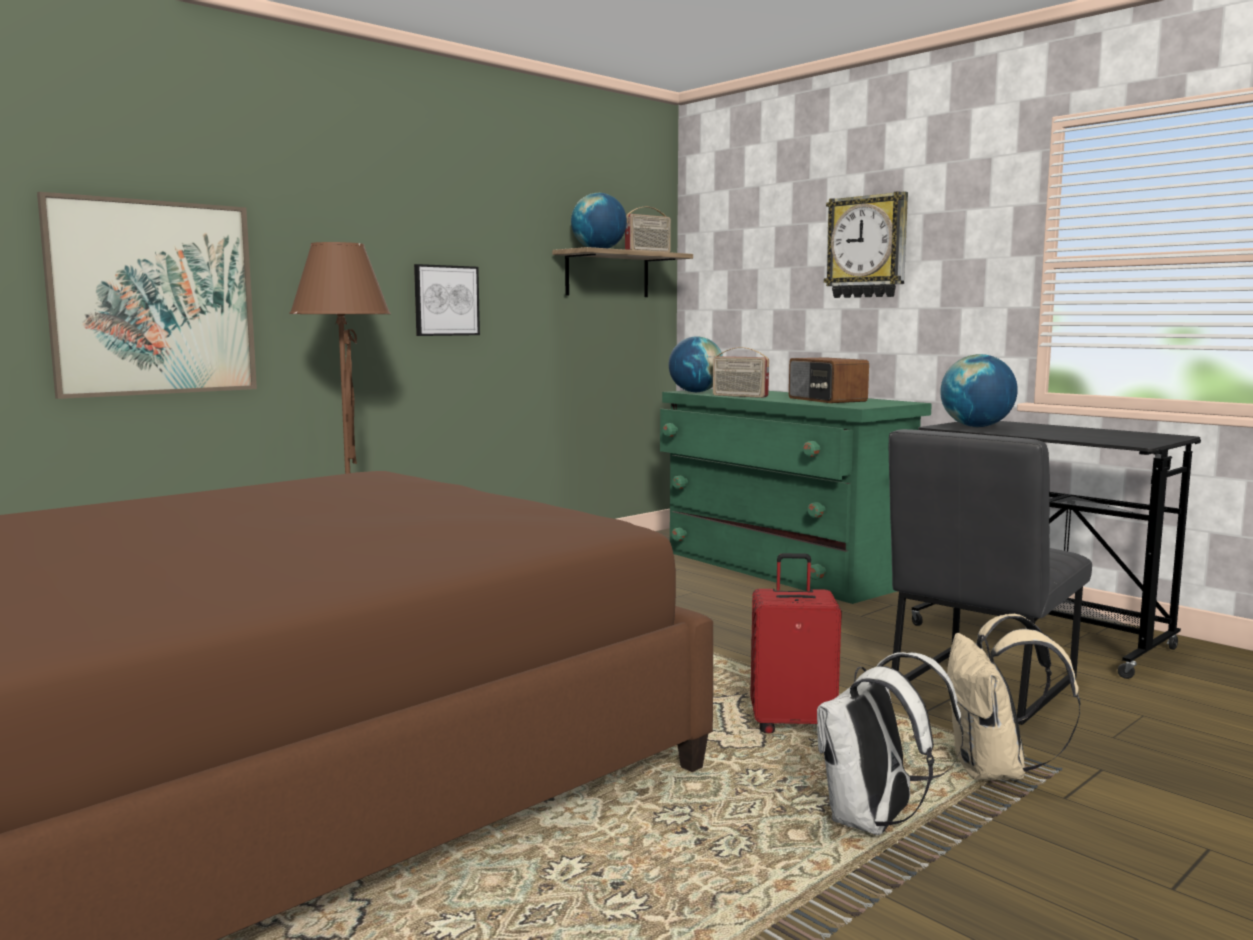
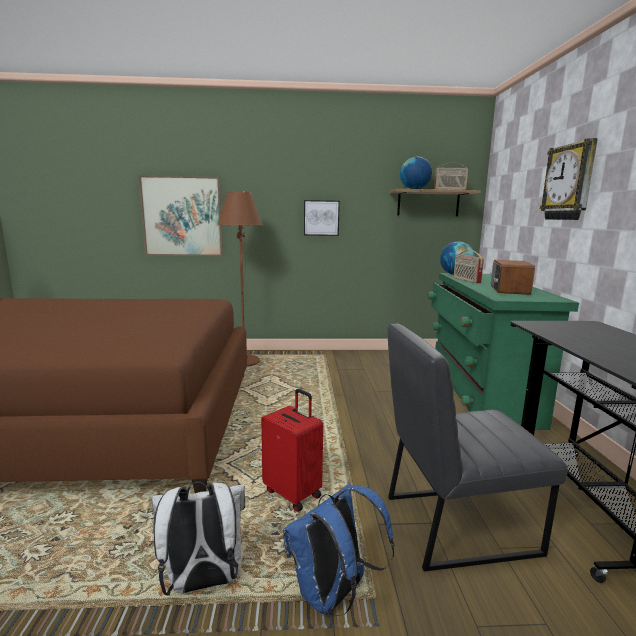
camera: 40 degrees right, 5 degrees up
globe [940,354,1018,427] -> none
beige backpack [946,614,1081,780] -> blue backpack [283,484,395,616]

